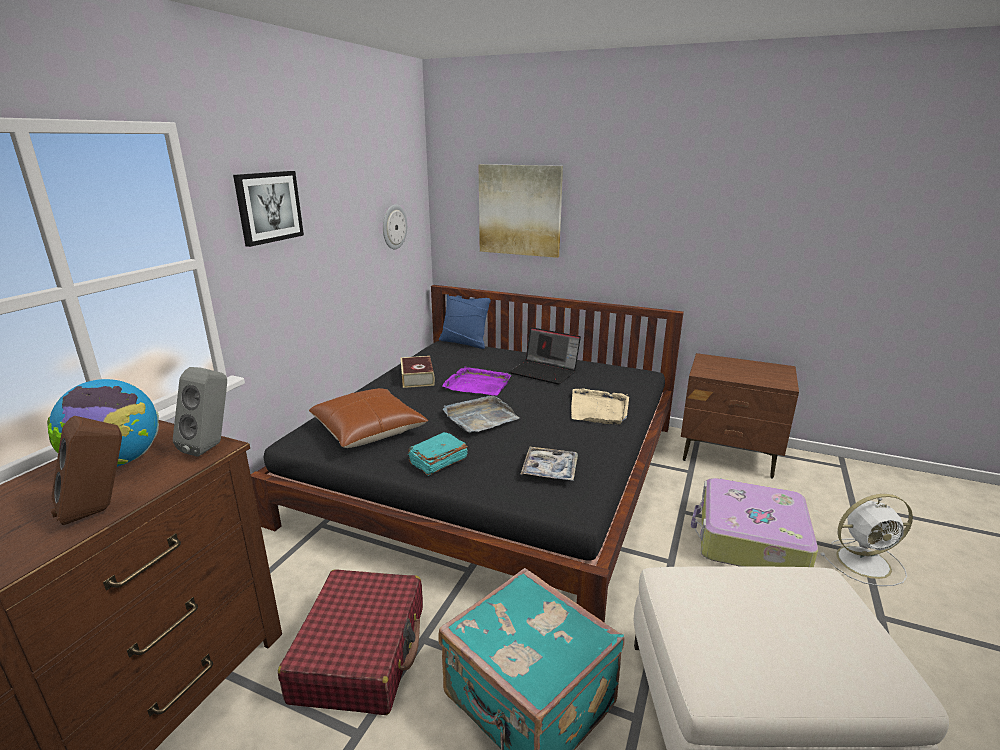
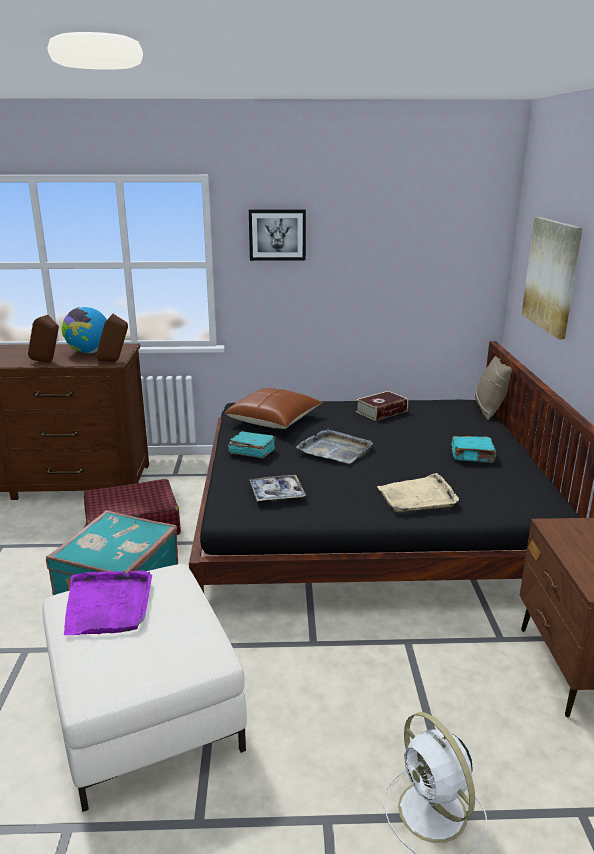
camera: 65 degrees right, 0 degrees up
grey speaker [173,367,227,457] -> brown speaker [96,314,128,362]
wall clock [383,205,407,250] -> none
blue pillow [439,294,491,349] -> beige pillow [475,356,512,420]
purple tray [442,366,511,396] -> purple tray moved to [64,570,152,635]
laptop [509,327,581,385] -> turquoise book [451,436,497,463]
suitcase [691,478,818,567] -> none

